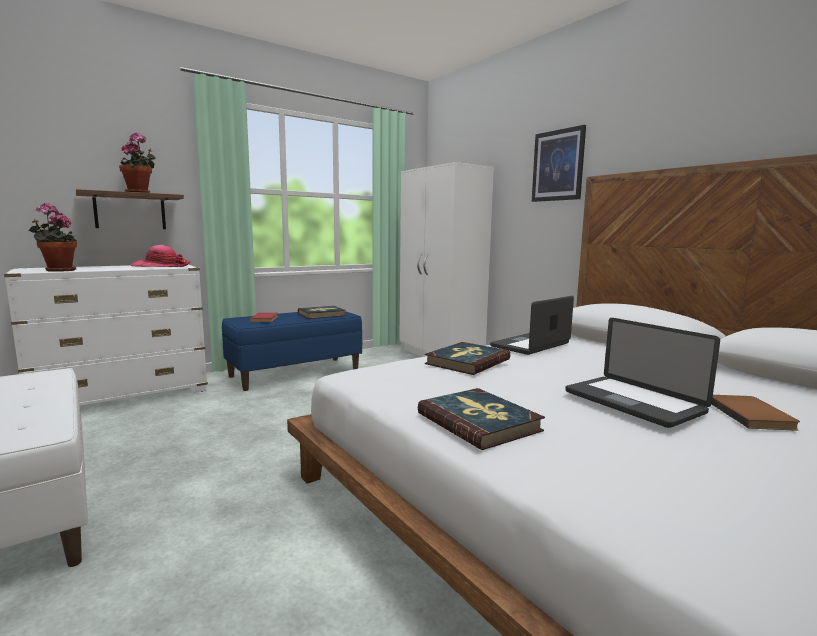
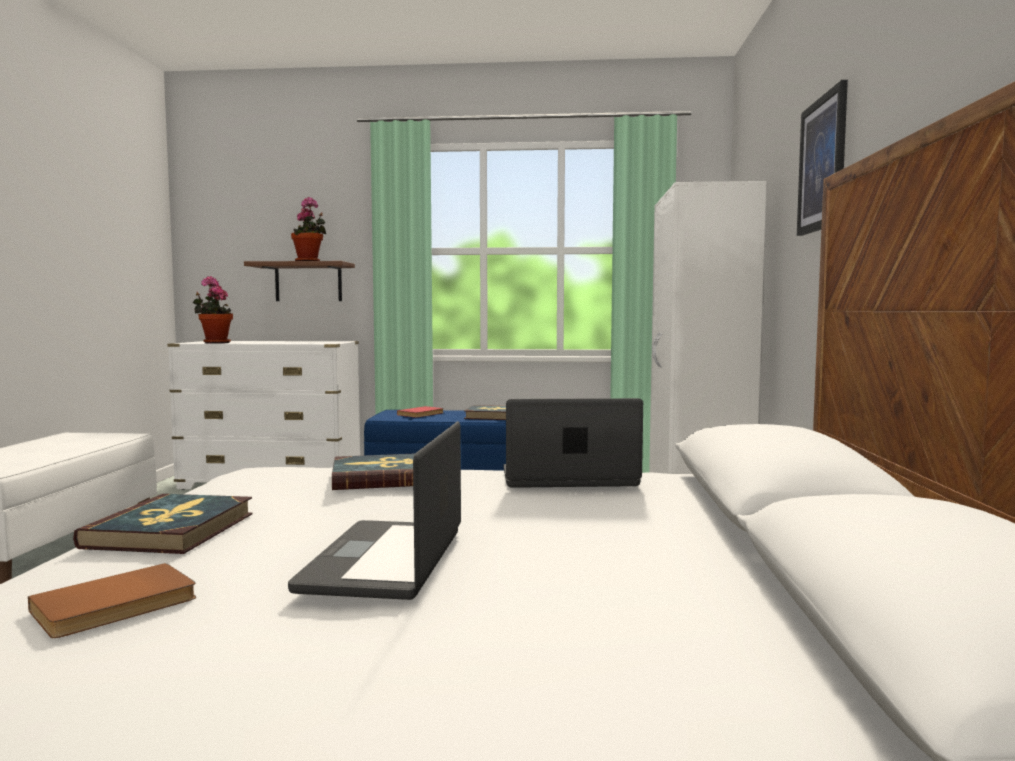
camera: 40 degrees right, 5 degrees down
hat [131,245,190,267] -> none
brown book [712,395,800,431] -> brown book moved to [28,563,196,638]

